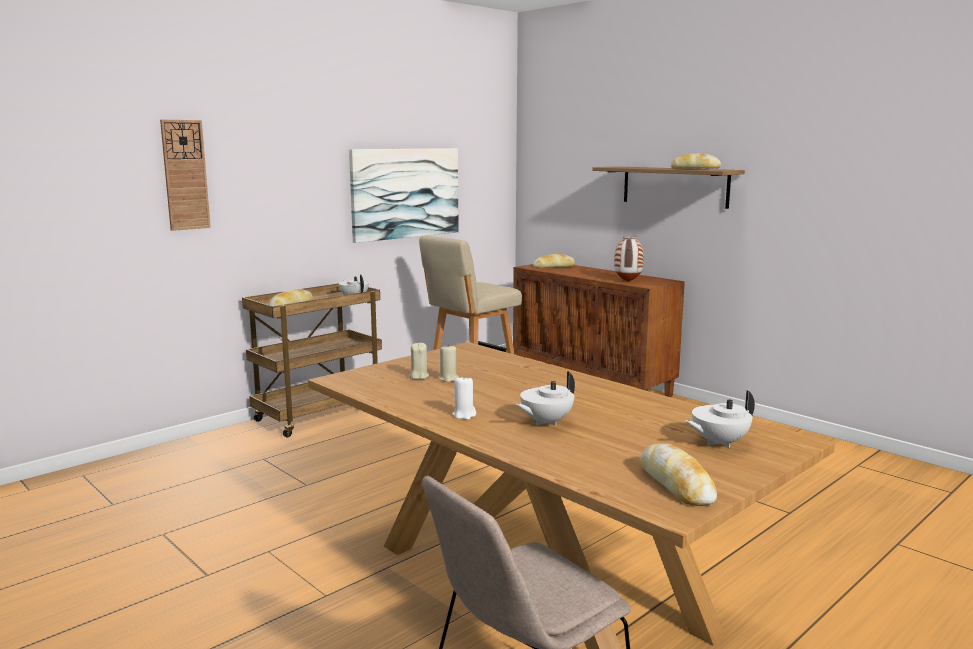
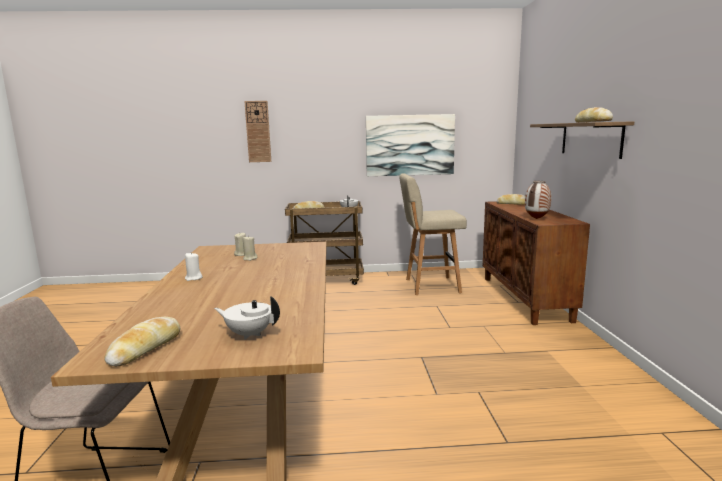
camera: 40 degrees right, 0 degrees up
white teapot [515,371,575,426] -> none

